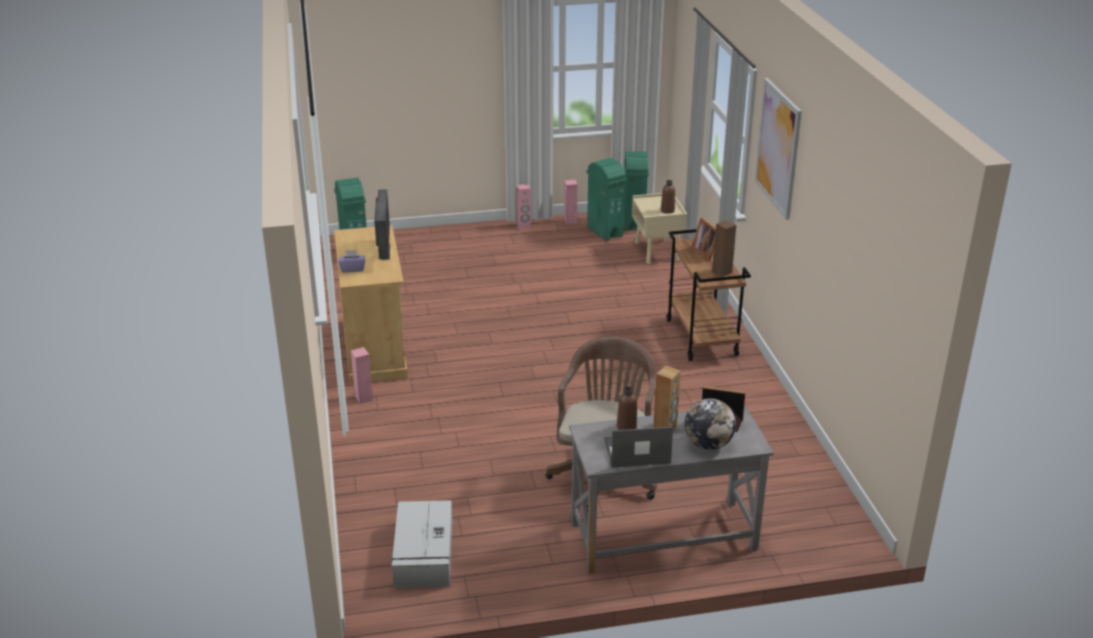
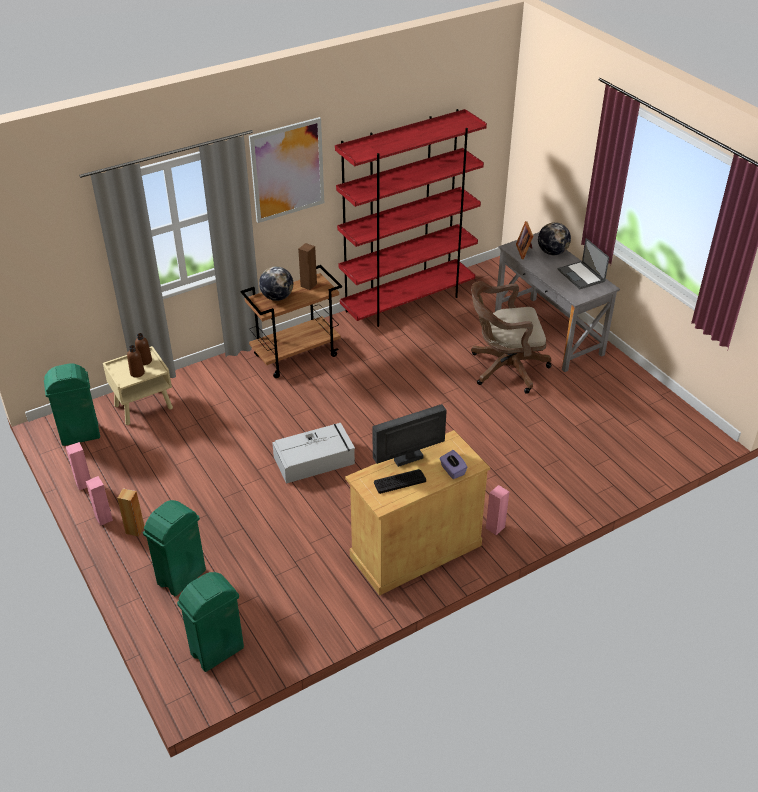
camera: 110 degrees left, 10 degrees up
grey storage box [392,500,452,588] -> grey storage box moved to [272,423,355,484]
green trash can [586,158,627,241] -> green trash can moved to [143,500,206,597]
brown bottle [617,386,637,430] -> brown bottle moved to [127,345,145,378]
brown speaker [653,366,681,430] -> brown speaker moved to [117,488,144,537]
picture frame [691,218,716,261] -> globe [259,266,293,301]
none -> red bookcase [335,109,487,327]
none -> keyboard [374,469,426,494]

